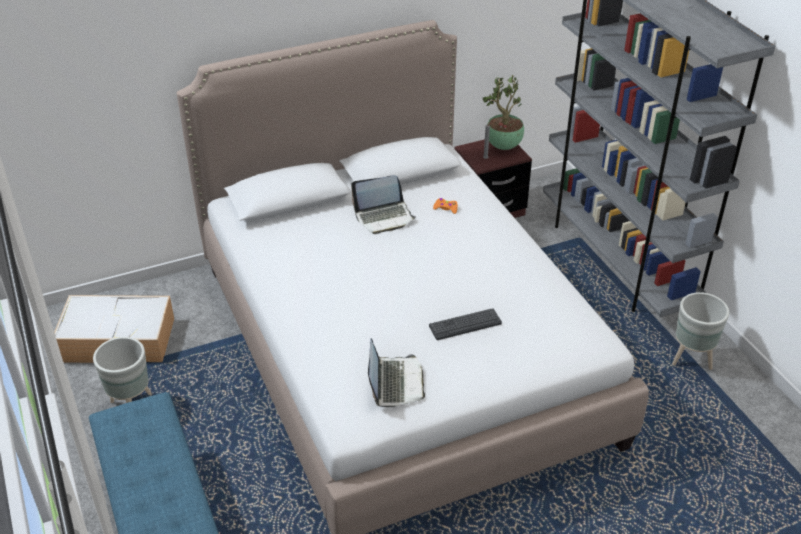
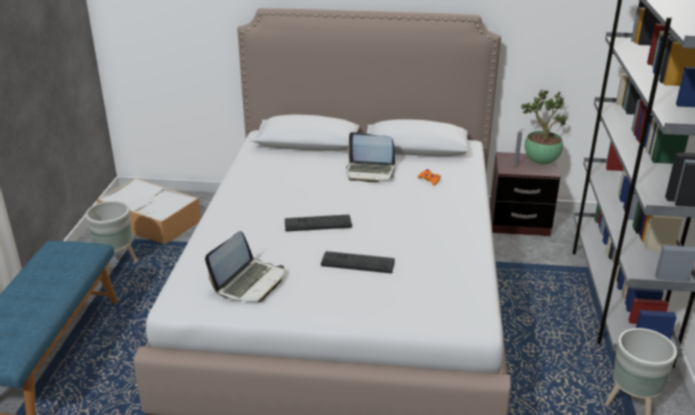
camera: 30 degrees right, 10 degrees down
none -> keyboard [285,215,352,232]

